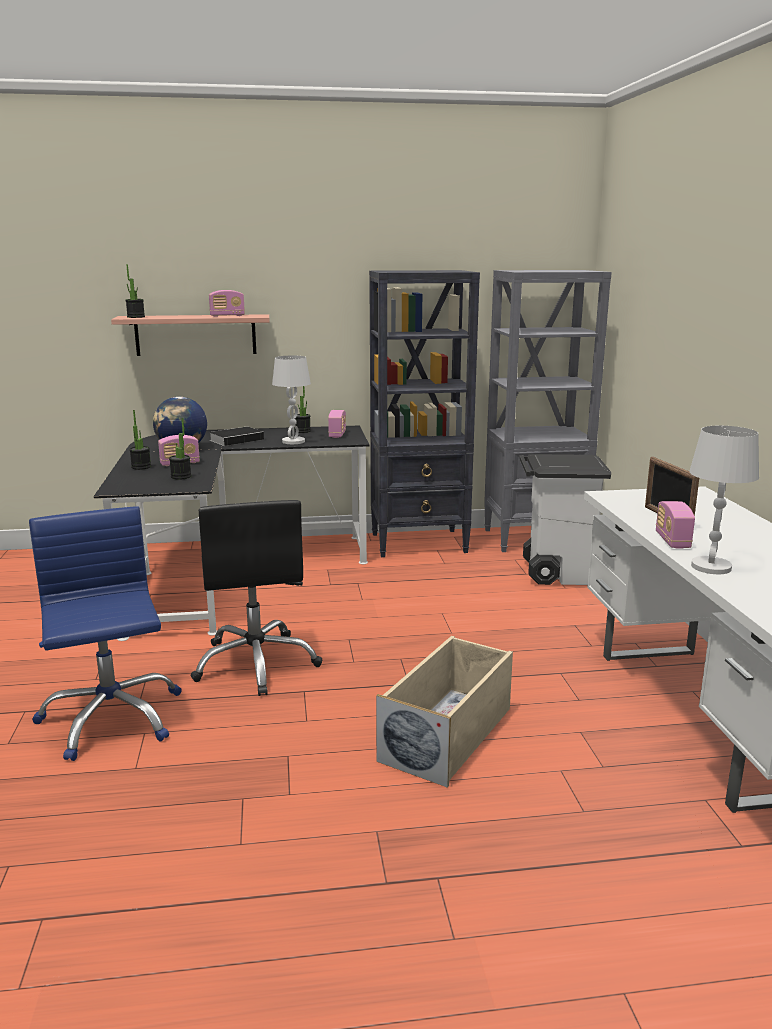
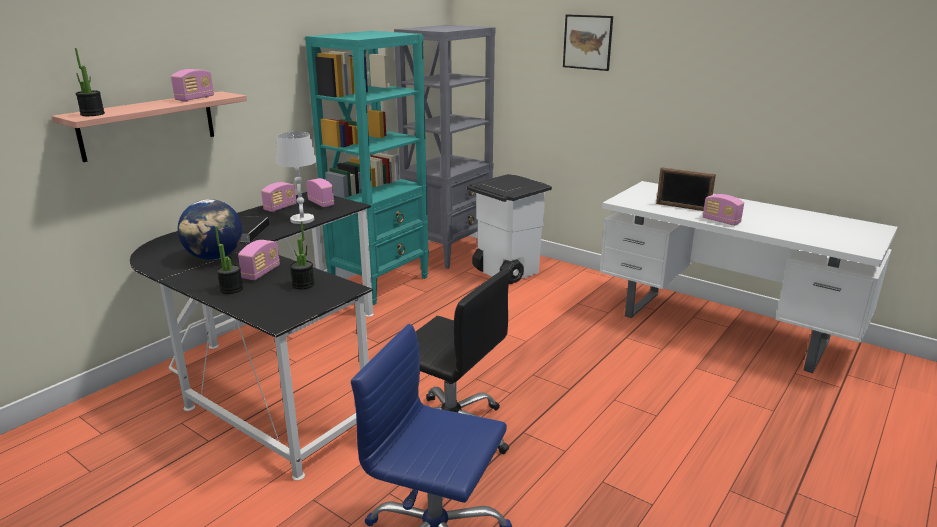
camera: 45 degrees left, 5 degrees up
potted plant [295,386,311,433] -> radio [261,182,297,212]
black bookcase [369,270,480,557] -> turquoise bookcase [305,31,429,305]
beige storage box [376,636,513,788] -> none
white table lamp [689,426,759,574] -> none
none -> picture [563,14,613,71]

